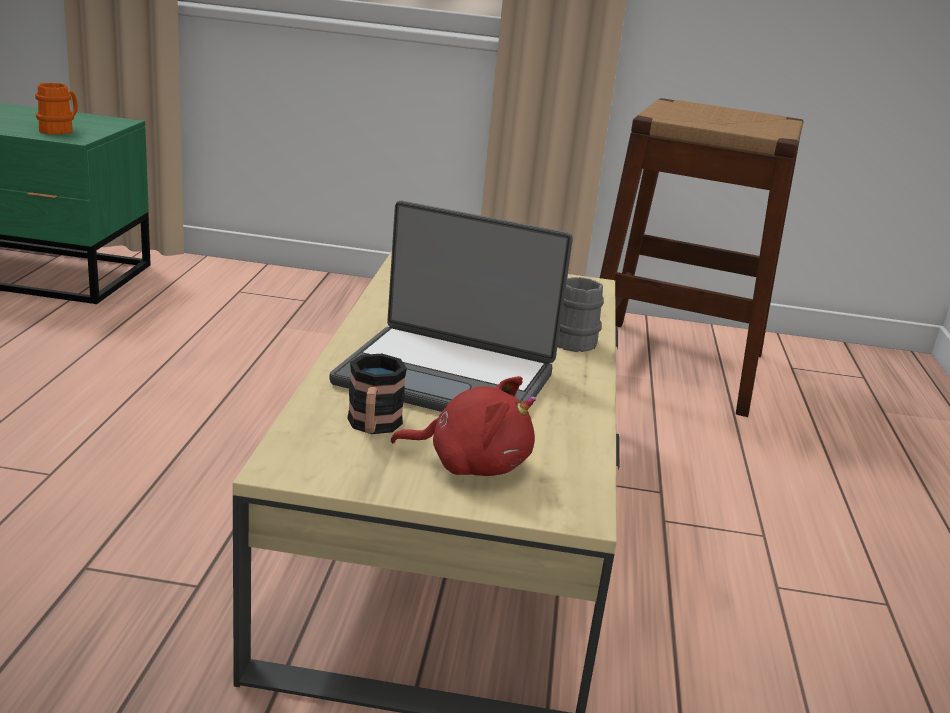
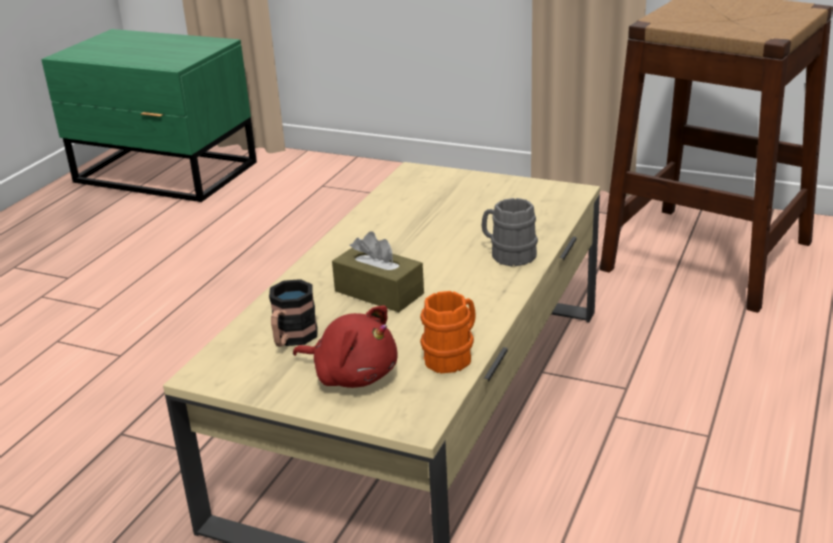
camera: 20 degrees right, 5 degrees up
orange mug [35,83,78,135] -> orange mug moved to [420,291,476,373]
laptop [329,200,573,412] -> brown tissue box [332,231,424,312]

